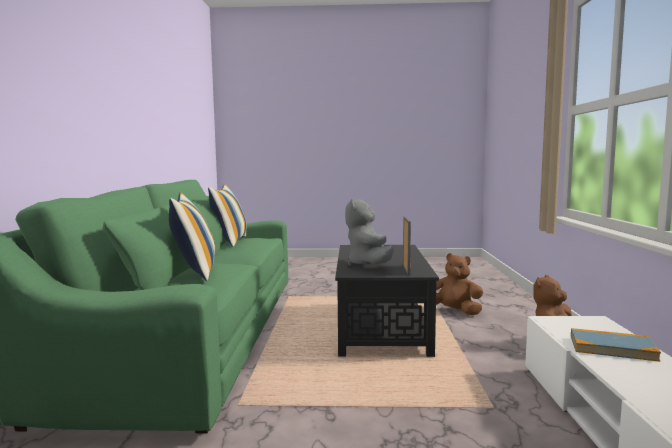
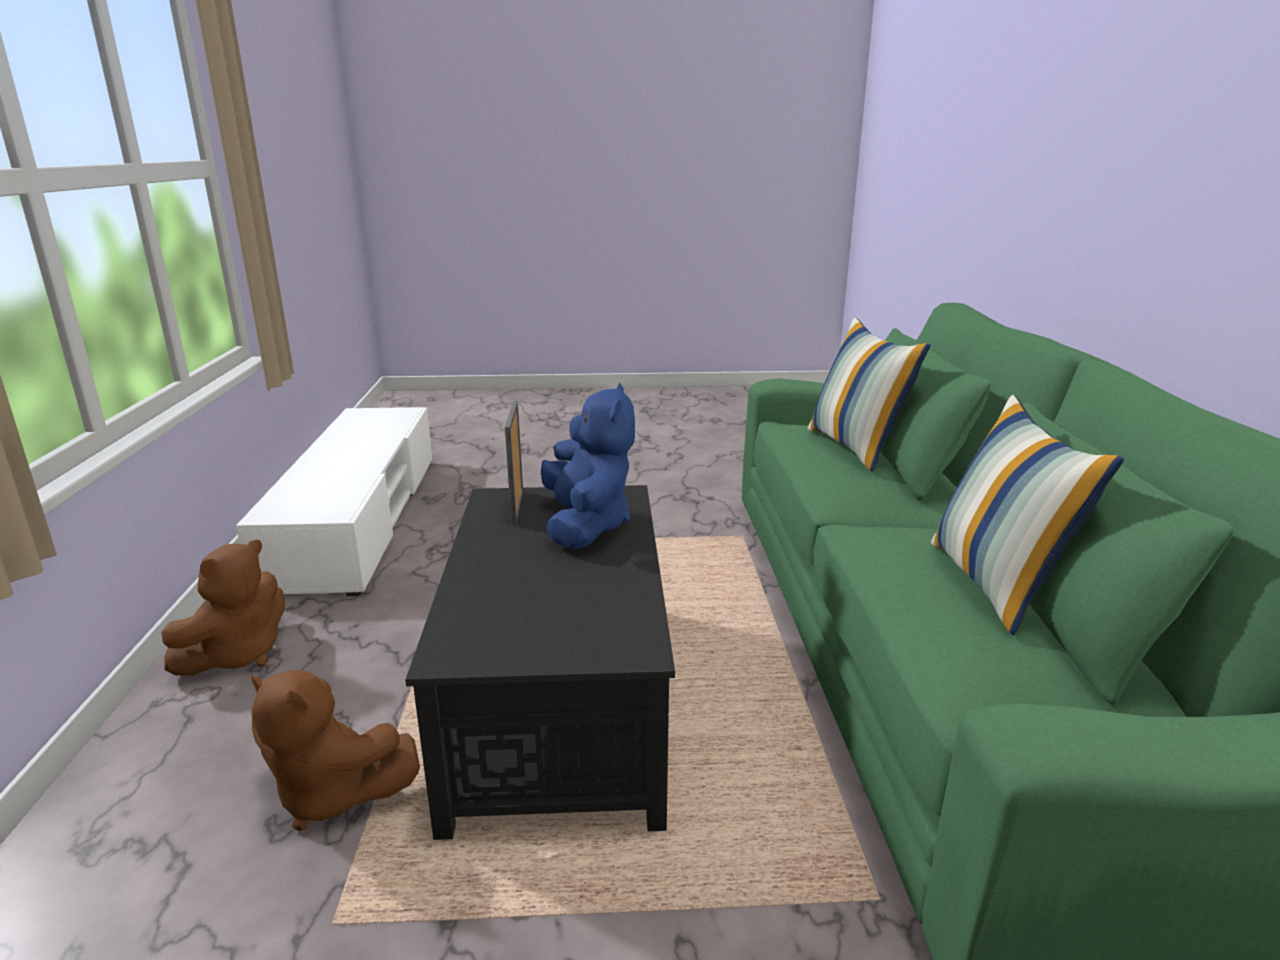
camera: 175 degrees right, 15 degrees up
grey plush toy [345,199,394,266] -> blue plush toy [541,383,635,549]
book [571,328,661,362] -> none

